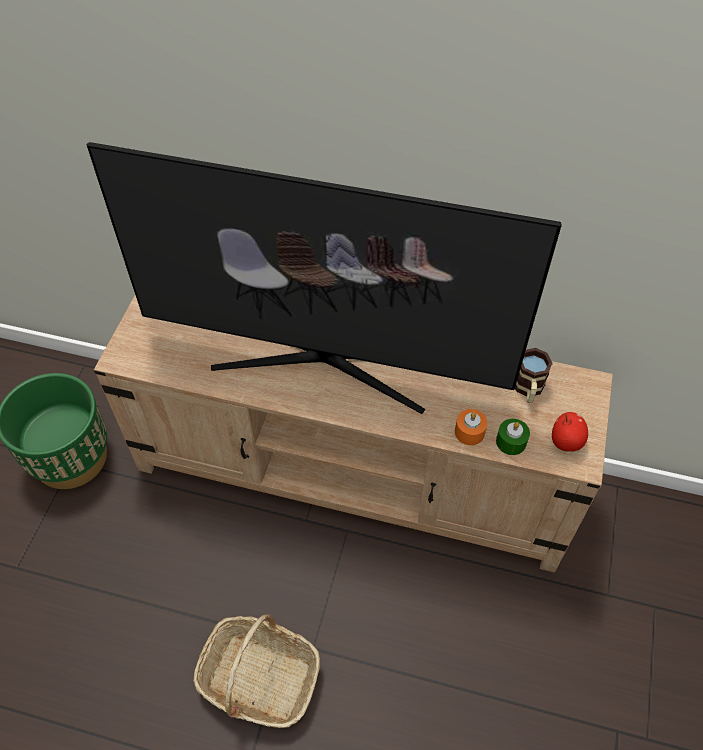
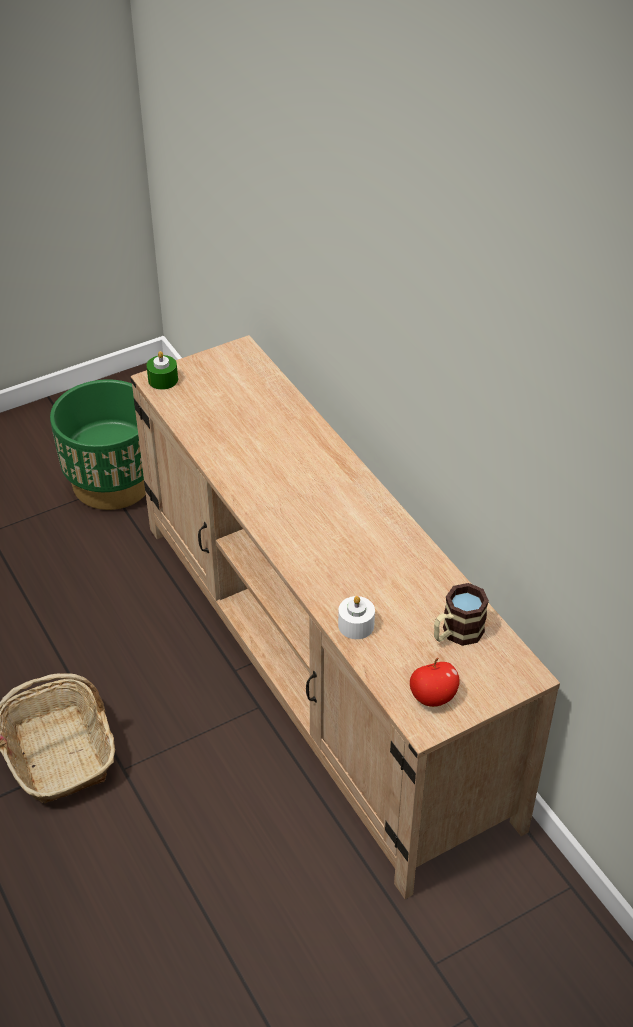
camera: 45 degrees right, 10 degrees down
television [86,142,562,414] -> none
orange candle [455,409,487,445] -> white candle [338,596,375,639]
green candle [496,419,530,455] -> green candle moved to [146,351,178,390]

